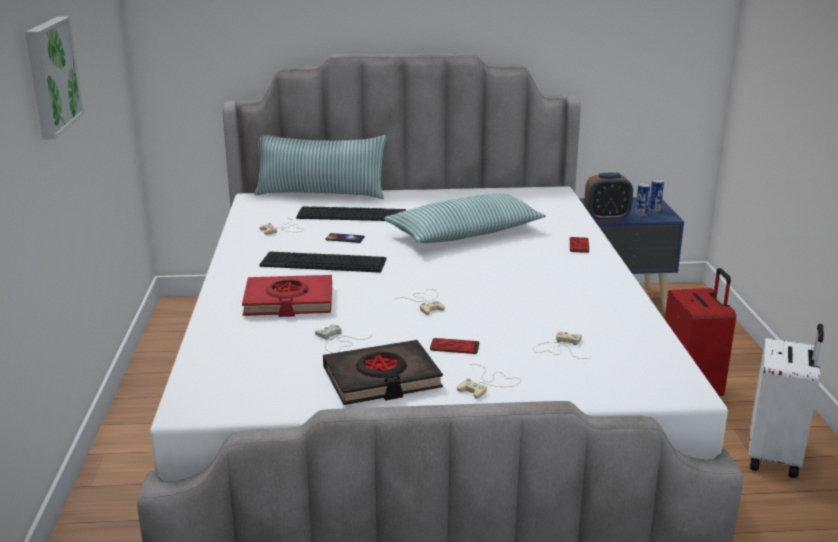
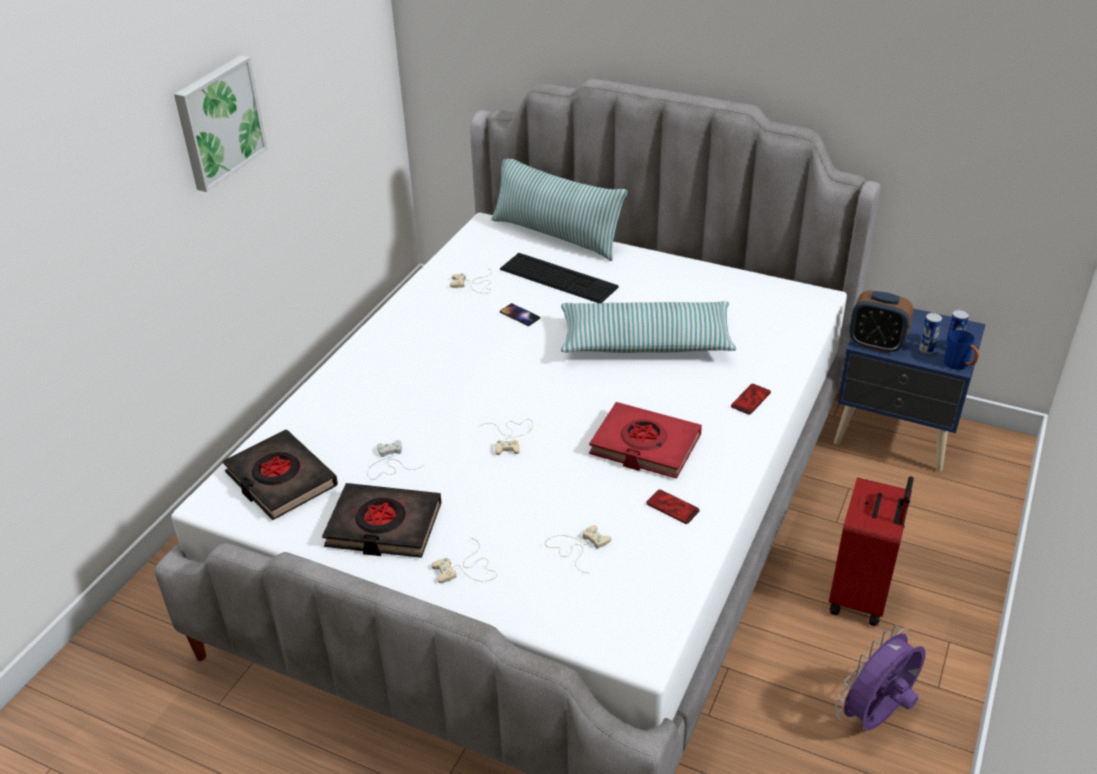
camera: 30 degrees right, 15 degrees up
red book [242,275,332,317] -> red book moved to [589,402,702,479]
keyboard [260,251,386,273] -> none
phone [430,338,479,354] -> phone moved to [647,490,699,524]
white suitcase [749,324,824,478] -> purple fan [835,625,926,731]
none -> black book [222,430,338,520]
none -> blue mug [944,330,979,370]

